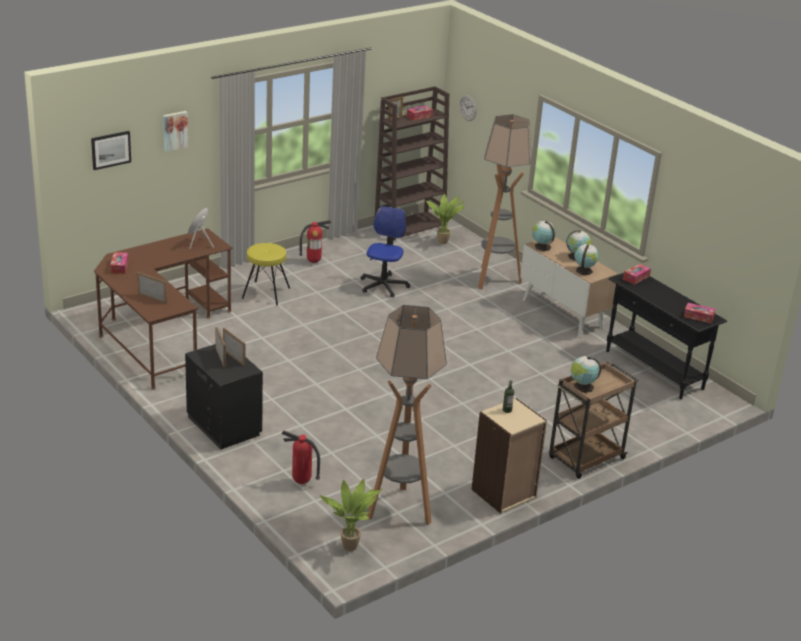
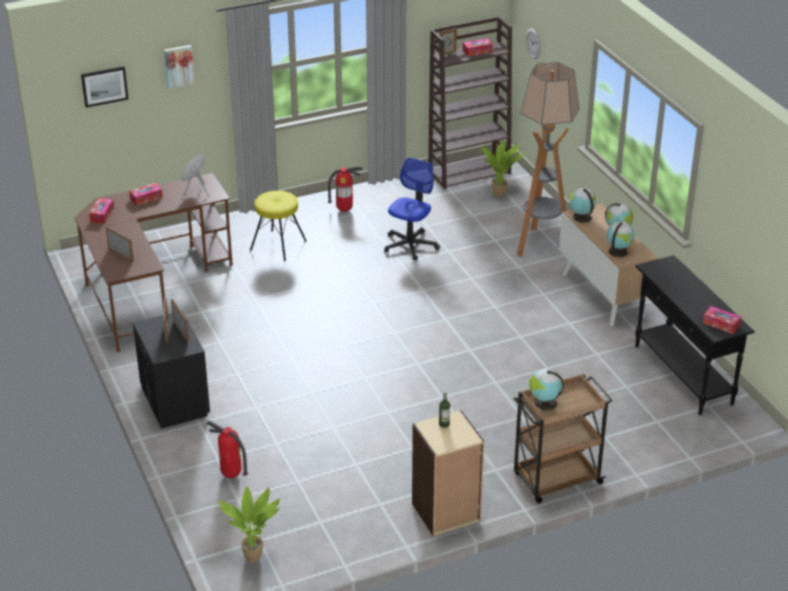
camera: 15 degrees right, 5 degrees up
floor lamp [367,305,447,525] -> none
tissue box [623,264,651,285] -> tissue box moved to [129,183,163,206]

